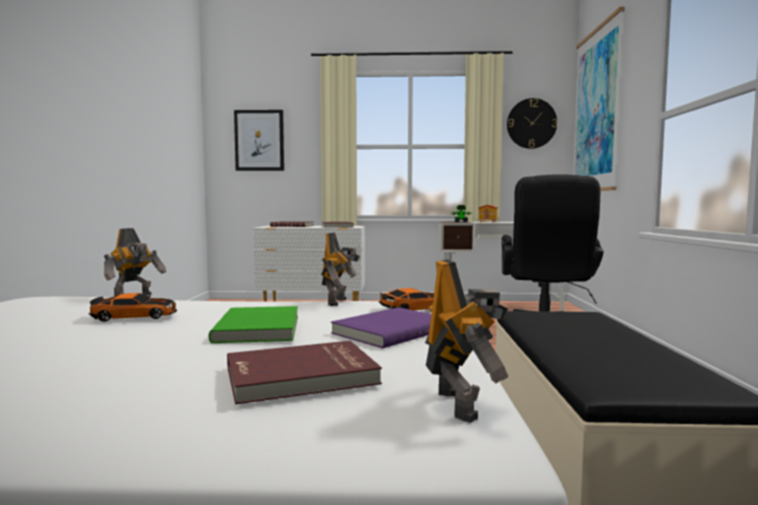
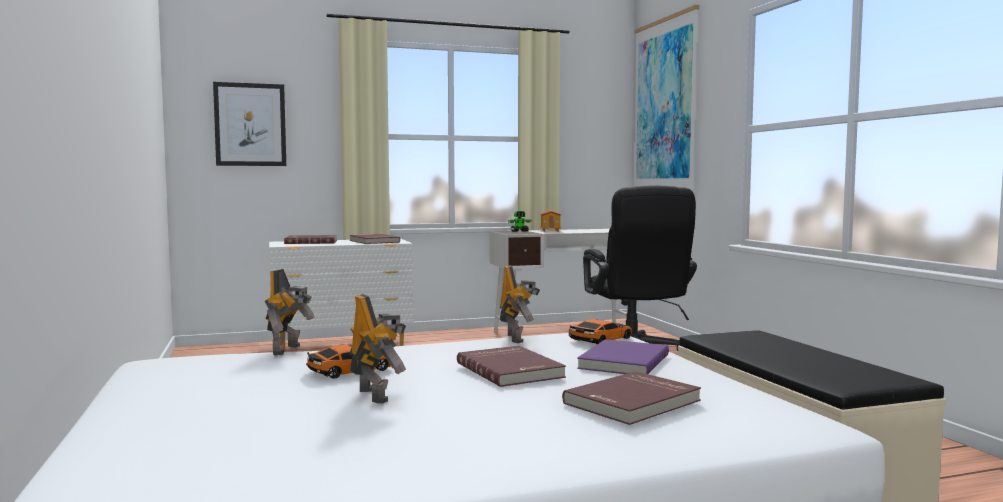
camera: 20 degrees left, 0 degrees up
green book [209,306,298,343] -> red book [457,346,566,387]
toy robot [425,259,508,423] -> toy robot moved to [349,294,406,404]
wall clock [507,98,557,149] -> none

